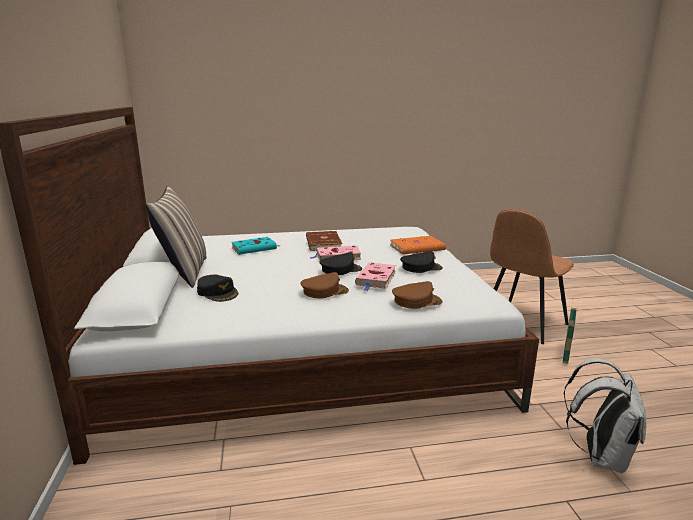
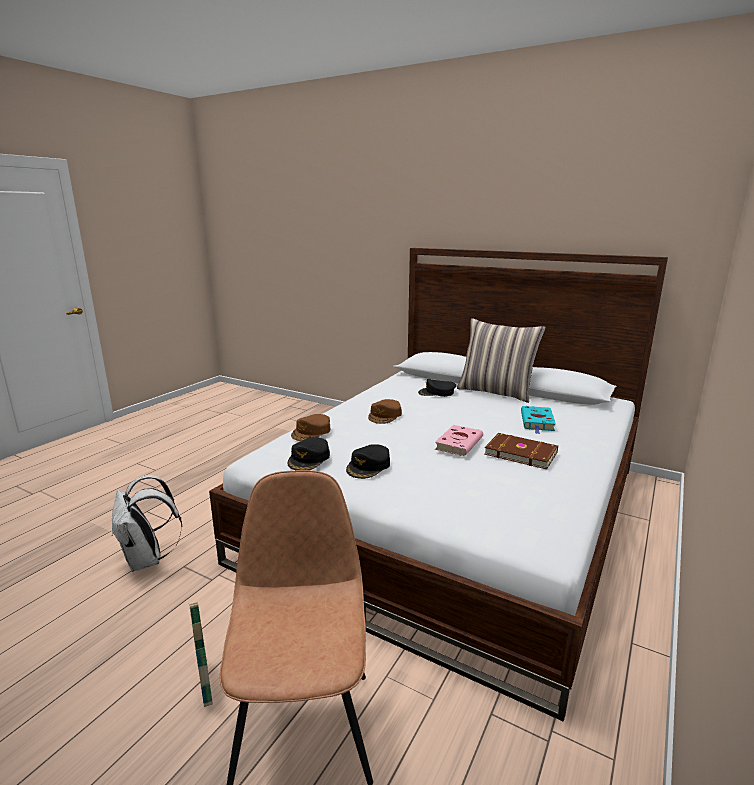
camera: 130 degrees right, 0 degrees up
black cap [319,252,362,275] -> black cap moved to [287,437,330,470]
pink book [355,262,396,291] -> none
orange book [390,236,446,255] -> none

